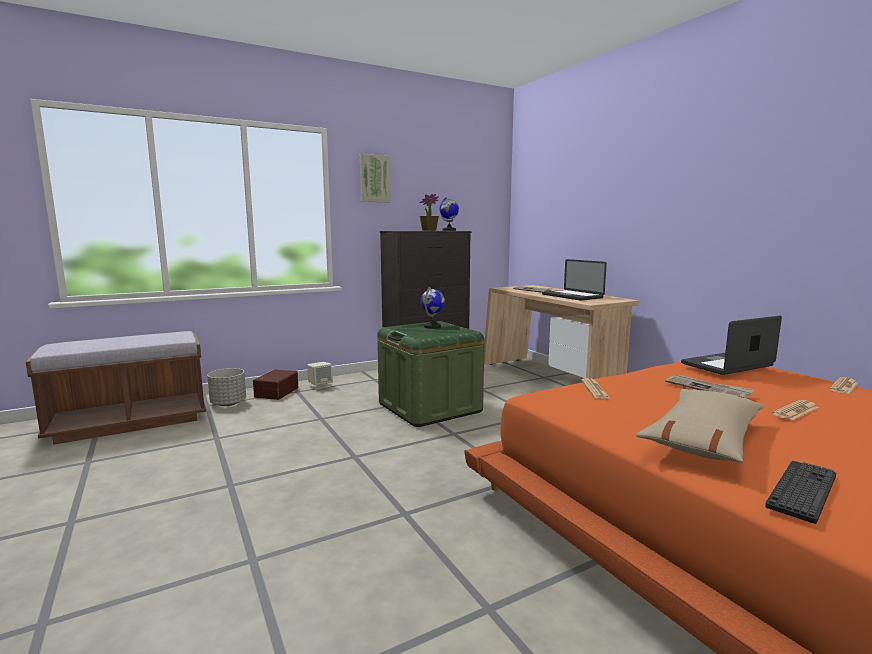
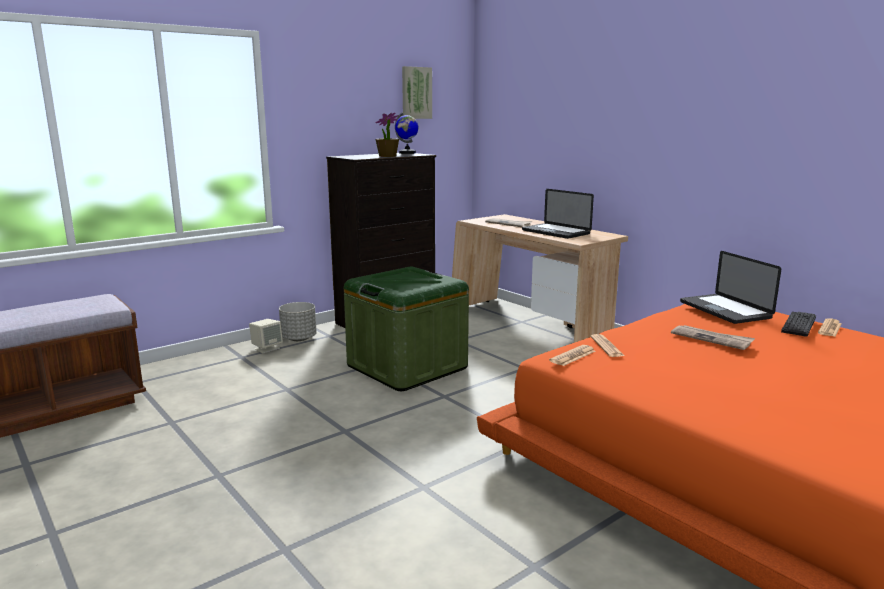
camera: 10 degrees left, 5 degrees up
grey planter [207,368,246,406] -> grey planter moved to [279,302,317,341]
brown storage box [253,369,298,400] -> none
picture [360,154,391,202] -> picture moved to [402,66,432,119]
globe [421,287,445,329] -> none
beige pillow [636,389,765,462] -> none
laptop [681,316,782,375] -> laptop turned 75 degrees counterclockwise [680,251,781,324]
keyboard [765,461,836,524] -> keyboard moved to [781,312,816,337]
newspaper [772,400,819,420] -> newspaper moved to [549,345,596,366]

